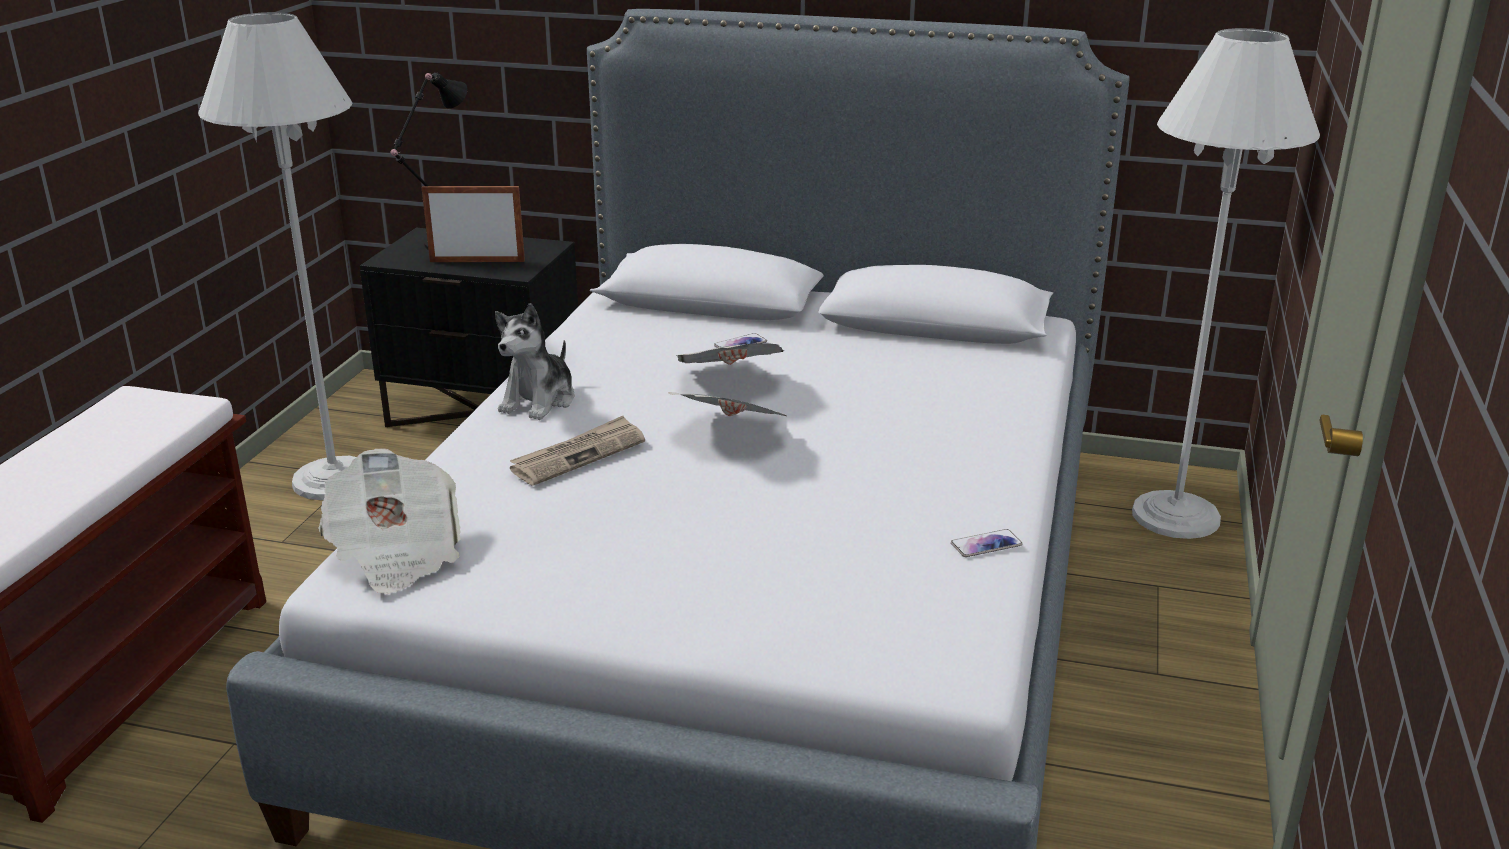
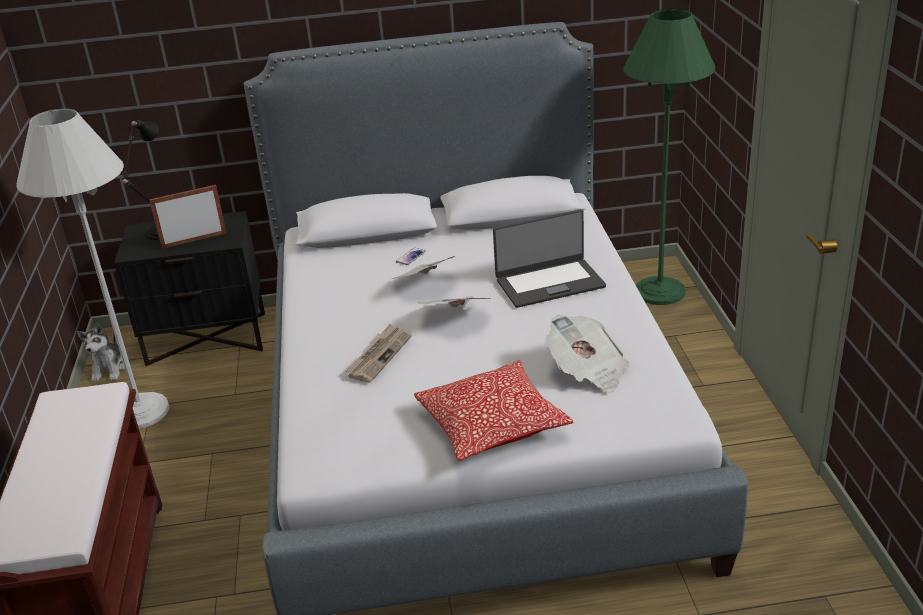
camera: 20 degrees left, 5 degrees up
newspaper [319,449,460,594] -> newspaper moved to [545,315,629,393]
plush toy [495,303,575,420] -> plush toy moved to [77,324,125,382]
phone [951,529,1023,557] -> none
white floor lamp [1132,28,1320,539] -> green floor lamp [623,9,715,305]
none -> pillow [414,360,573,462]
none -> laptop [493,209,606,308]

